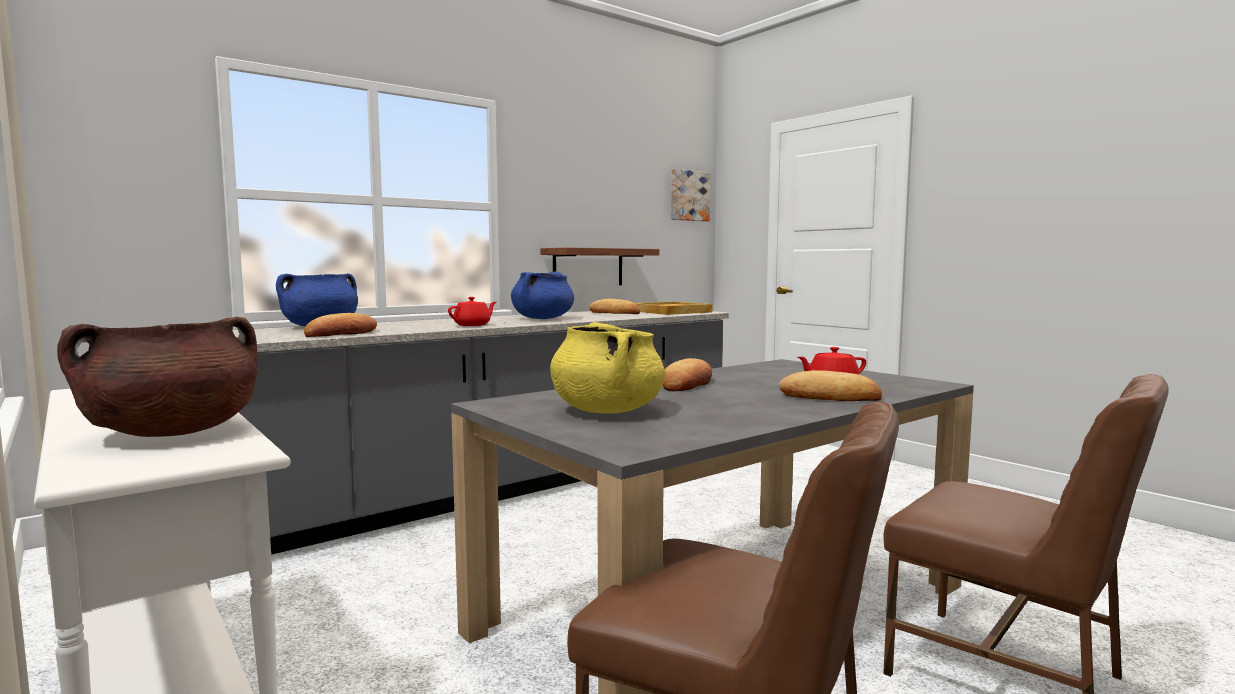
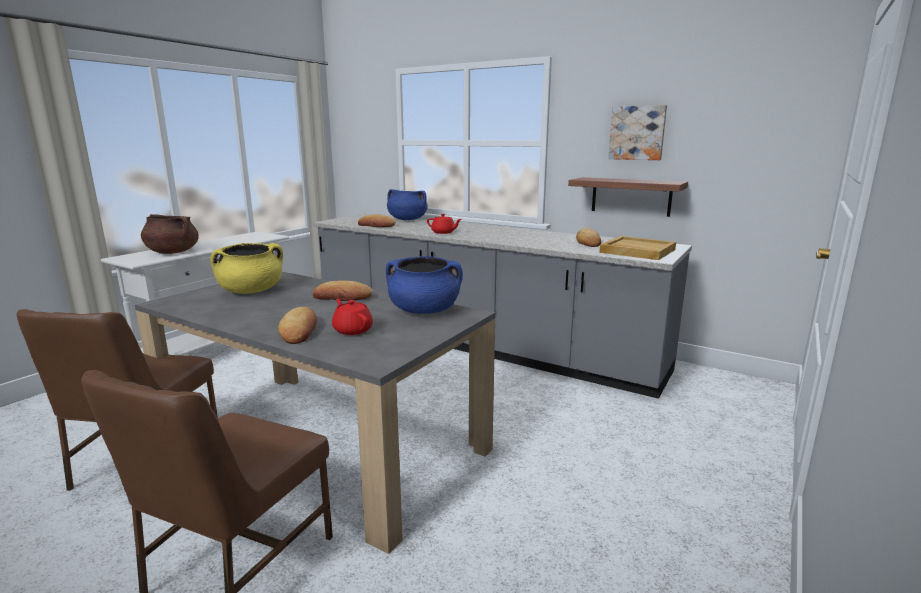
camera: 70 degrees right, 10 degrees up
blue cooking pot [511,272,574,319] -> blue cooking pot moved to [386,256,463,314]
picture [671,169,710,222] -> picture moved to [608,105,667,160]

